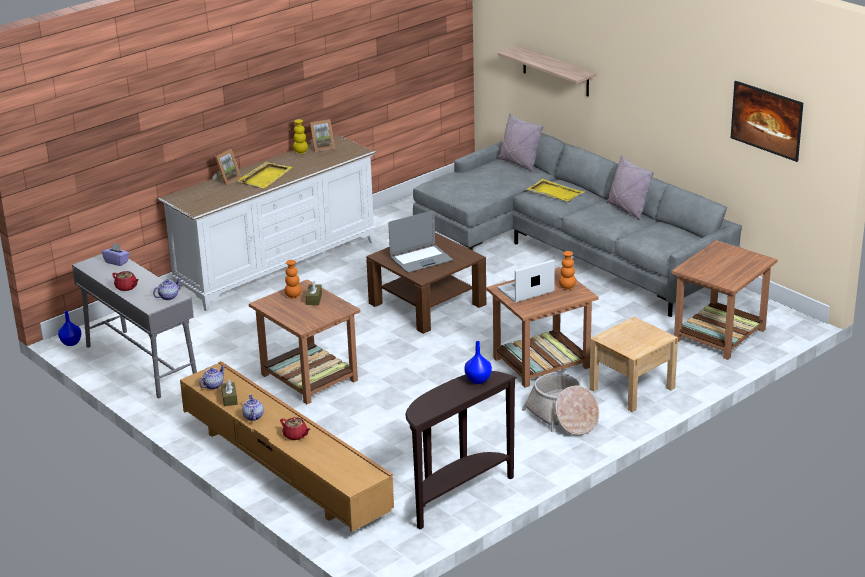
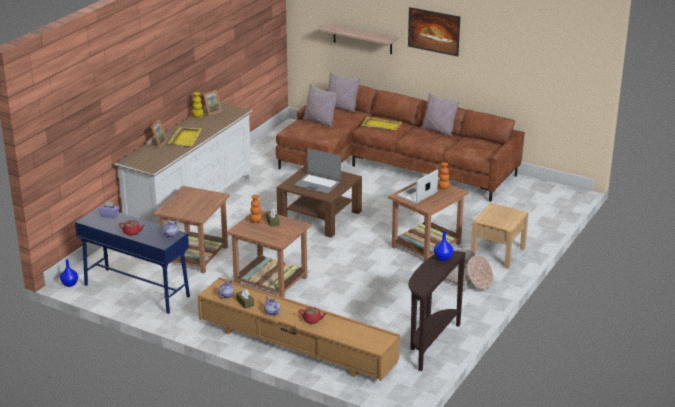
camera: 20 degrees left, 0 degrees up
grey console table [72,254,197,398] -> blue console table [75,207,190,314]
laptop [388,211,453,273] -> laptop turned 75 degrees clockwise [295,148,341,194]
grey sofa [413,133,742,317] -> brown sofa [276,85,525,201]
brown side table [671,240,778,360] -> brown side table moved to [153,186,230,273]
picture [731,81,803,162] -> picture moved to [408,7,460,56]
none -> purple pillow [303,84,338,127]

